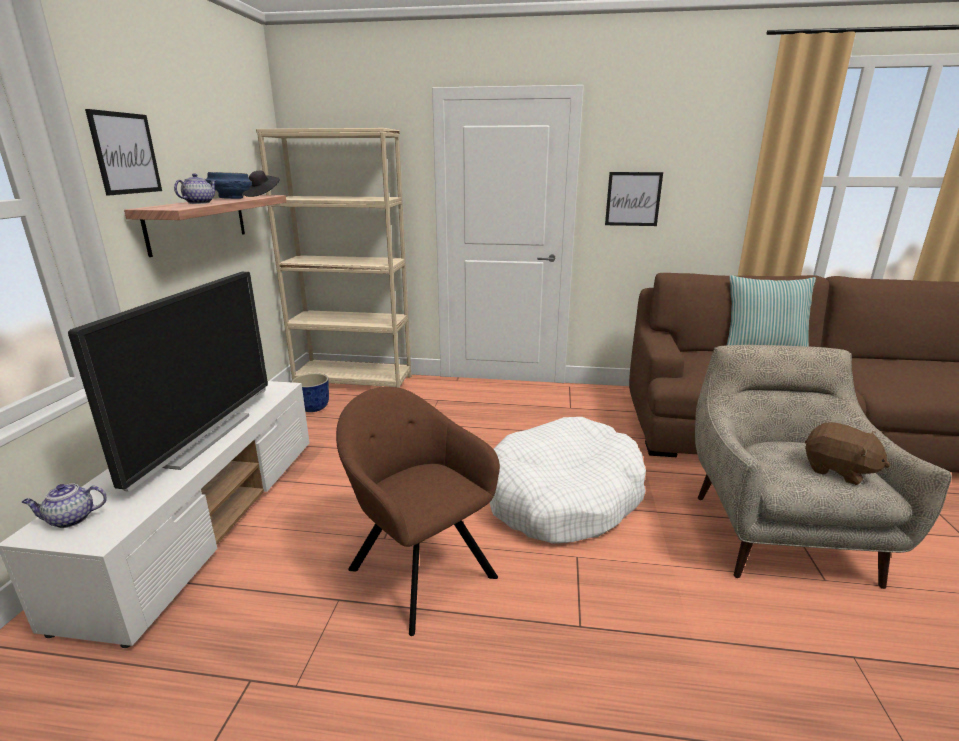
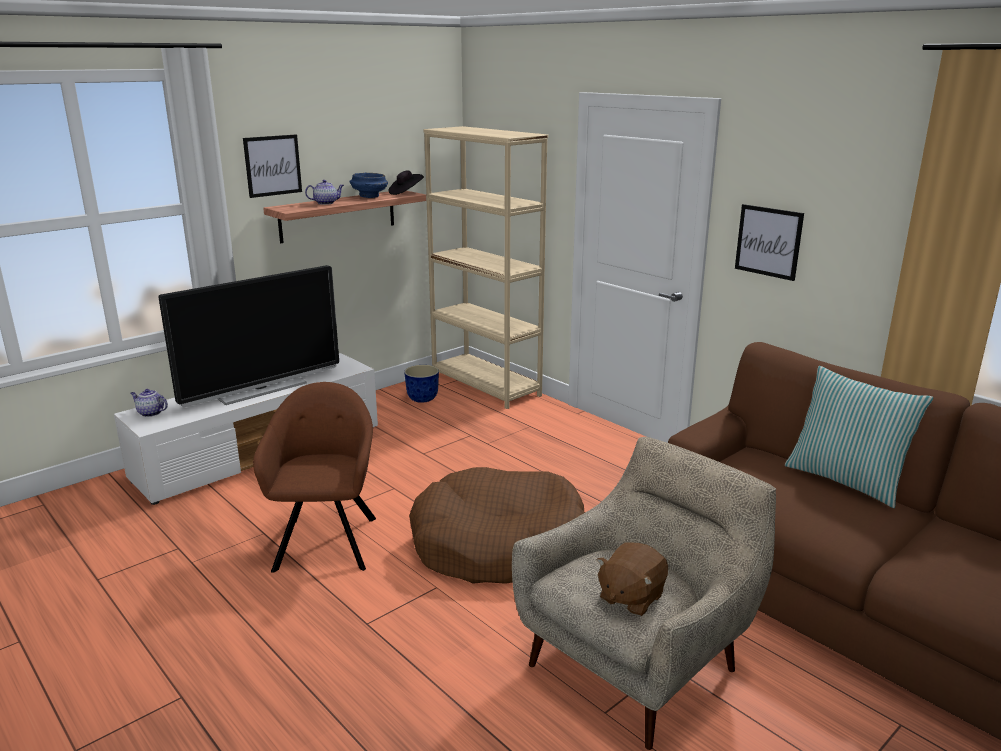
camera: 40 degrees right, 0 degrees up
white dog bed [490,417,646,544] -> brown dog bed [409,467,585,584]
brown plush toy [805,422,890,485] -> brown plush toy turned 45 degrees clockwise [597,542,668,616]

